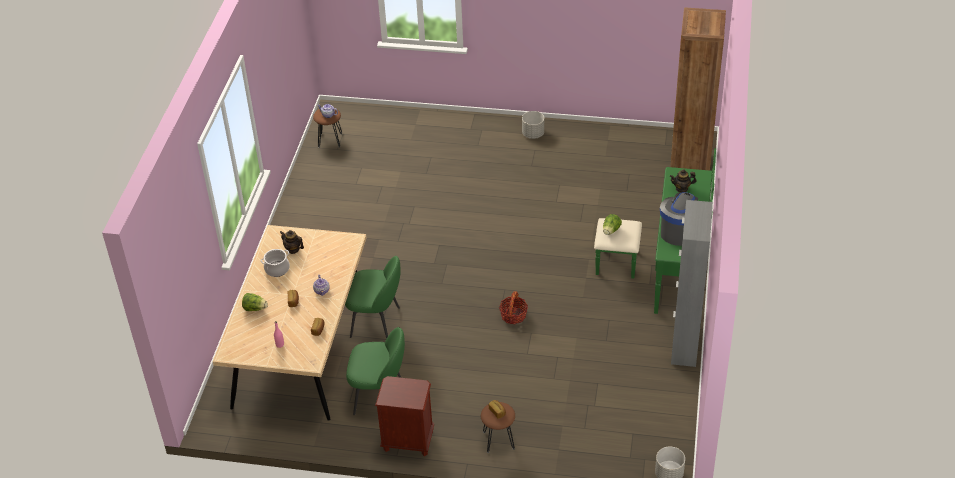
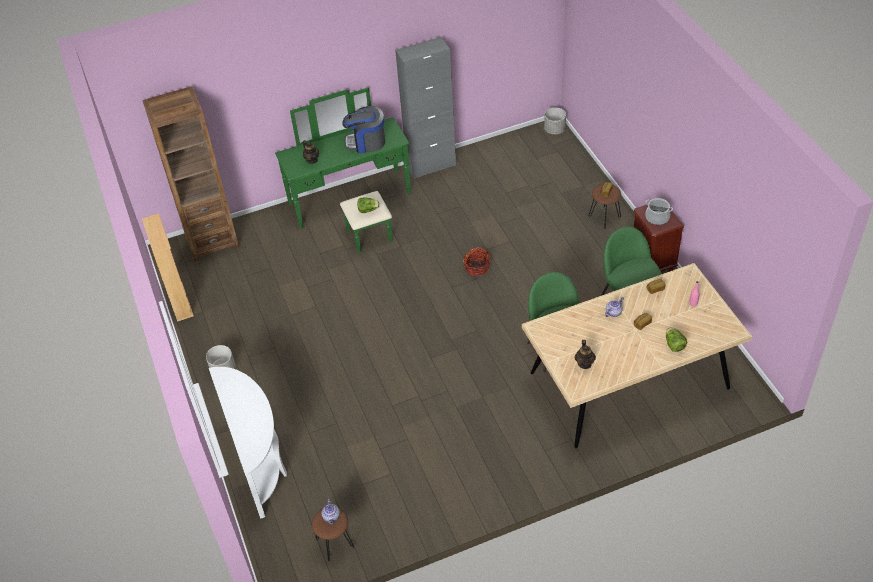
camera: 120 degrees left, 5 degrees up
cooking pot [261,249,290,277] -> cooking pot moved to [645,198,673,225]
none -> beige bookcase [142,213,194,322]
none -> white console table [209,367,287,519]

